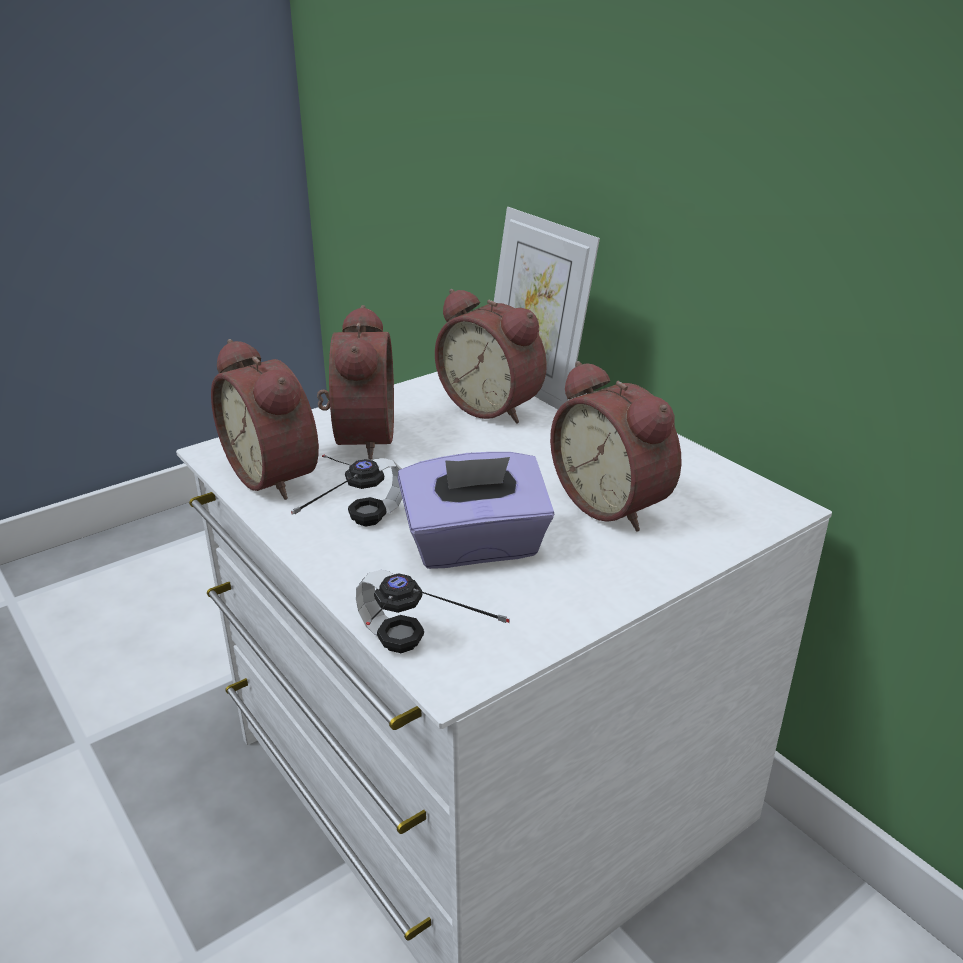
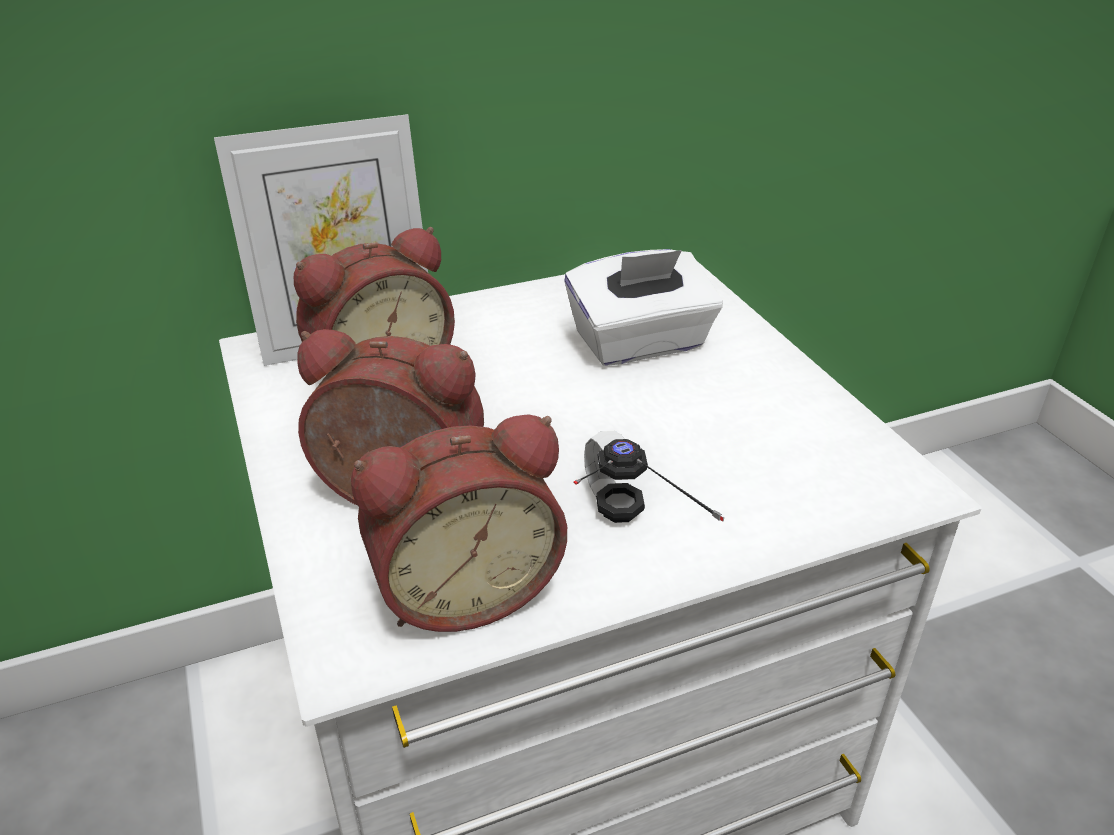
camera: 75 degrees left, 5 degrees up
headphones [356,570,510,653] -> none
purple tissue box [398,452,554,569] -> none
alarm clock [550,361,682,531] -> white tissue box [564,249,723,366]

